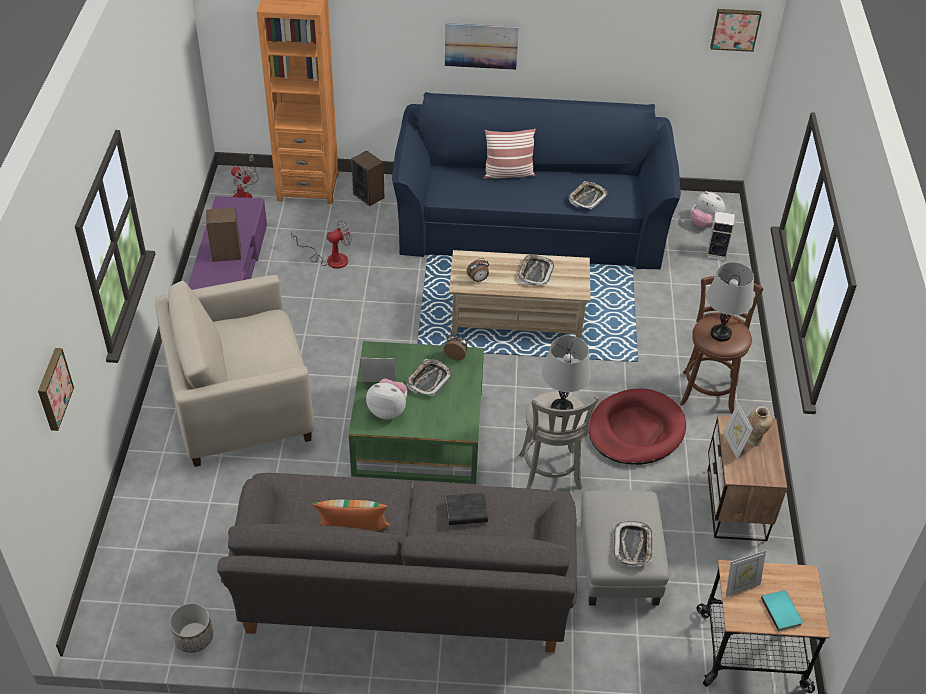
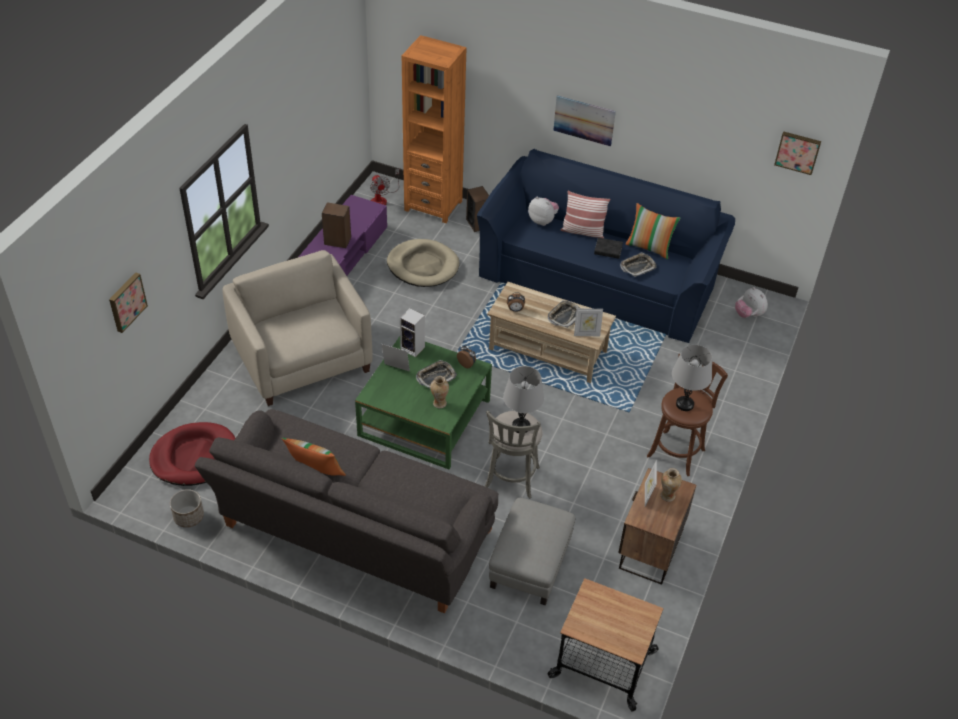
camera: 20 degrees right, 0 degrees up
beige armchair [155,275,315,467] -> beige armchair turned 60 degrees clockwise [223,250,373,406]
fan [291,221,352,269] -> beige dog bed [387,239,459,287]
plush toy [366,379,407,419] -> plush toy moved to [528,197,559,226]
black book [446,493,488,525] -> black book moved to [594,237,623,259]
red dog bed [588,389,686,465] -> red dog bed moved to [149,422,235,486]
tray [614,521,652,566] -> none
speaker [706,211,735,261] -> speaker moved to [400,308,425,357]
picture frame [726,550,766,596] -> picture frame moved to [574,308,603,336]
turquoise book [761,590,803,632] -> none
none -> vase [430,376,449,408]
none -> pillow [626,203,680,259]

